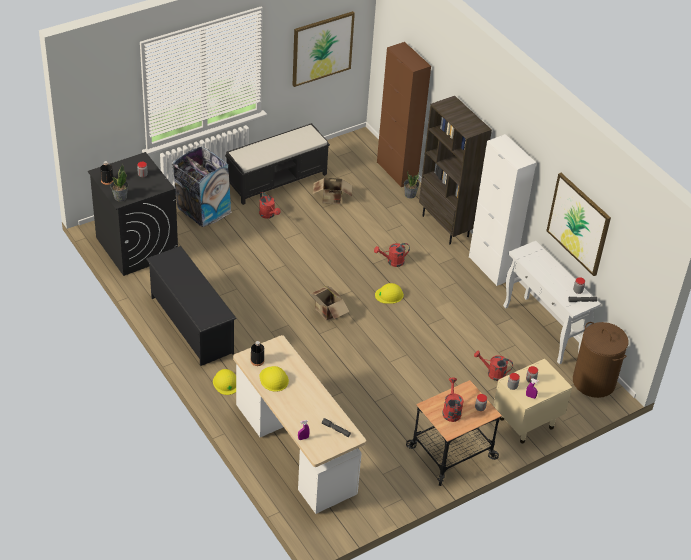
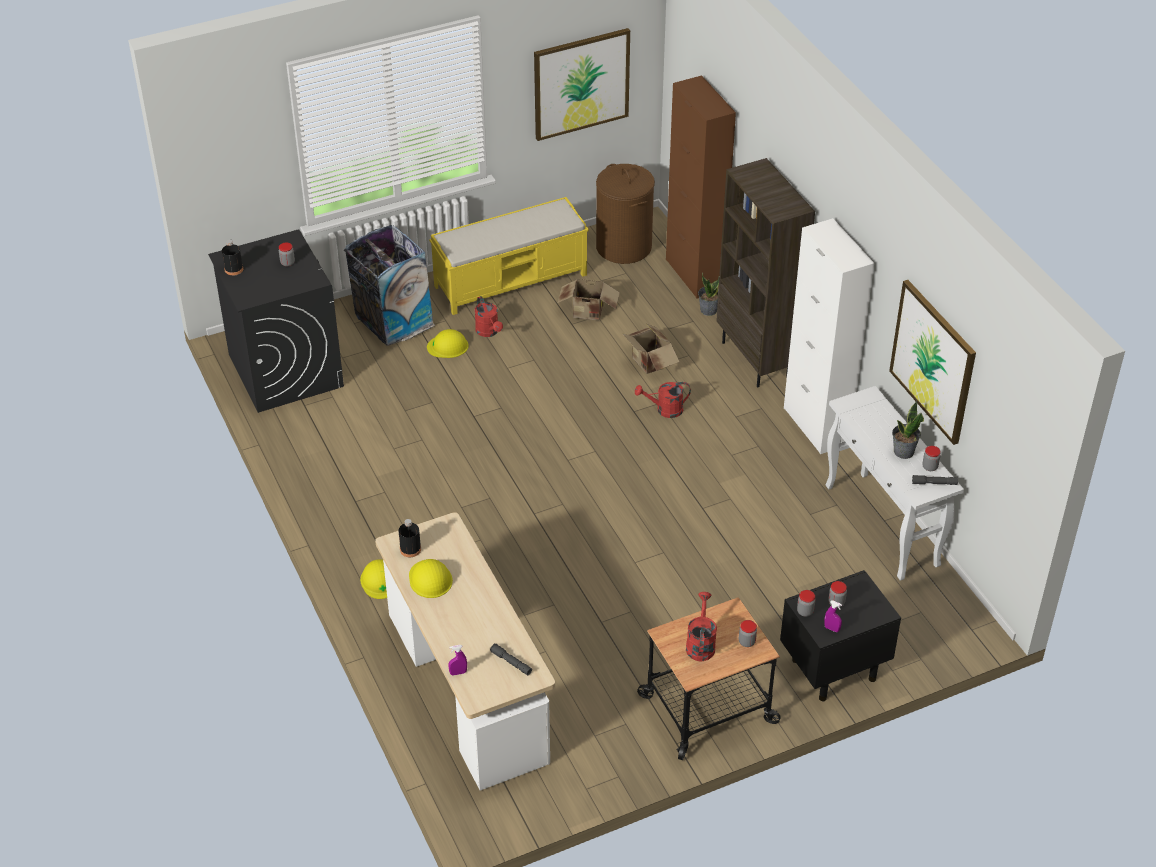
camera: 10 degrees right, 0 degrees up
potted plant [110,164,128,201] -> potted plant moved to [892,400,924,459]
black shoe rack [146,246,237,366] -> none
black bench [225,123,330,205] -> yellow bench [429,197,589,315]
cardboard box [309,286,350,321] -> cardboard box moved to [622,324,679,374]
yellow hard hat [375,283,404,304] -> yellow hard hat moved to [427,329,469,358]
red watering can [474,351,513,381] -> none
beige nightstand [493,359,572,444] -> black nightstand [780,570,901,701]
brown laundry basket [573,322,629,398] -> brown laundry basket moved to [596,164,655,264]

